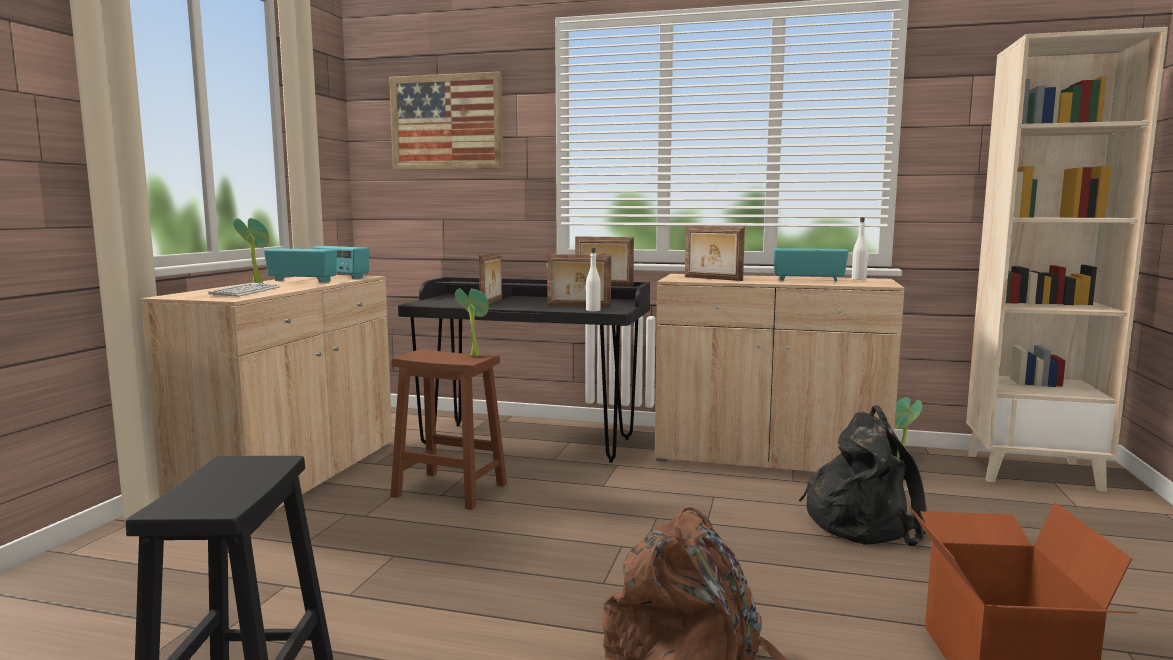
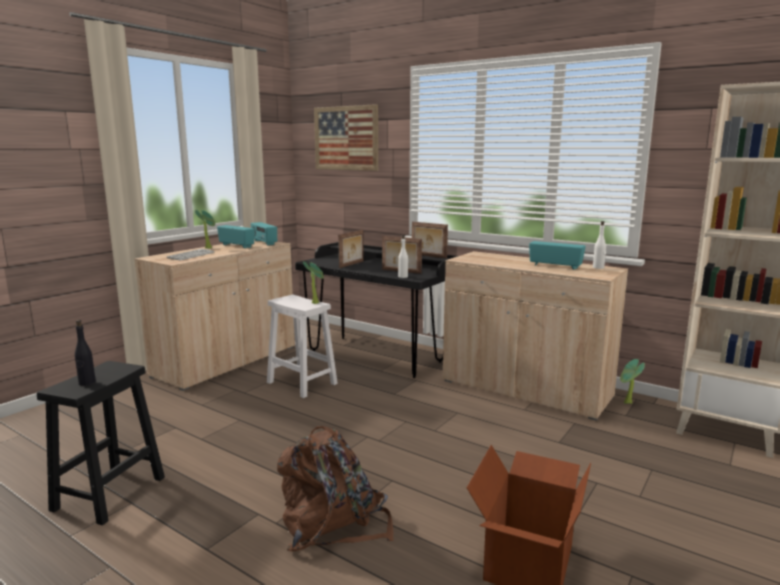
camera: 20 degrees right, 5 degrees up
brown stool [391,349,507,510] -> white stool [267,295,338,398]
picture frame [685,226,745,281] -> none
black backpack [799,405,927,546] -> none
none -> black bottle [75,320,96,386]

